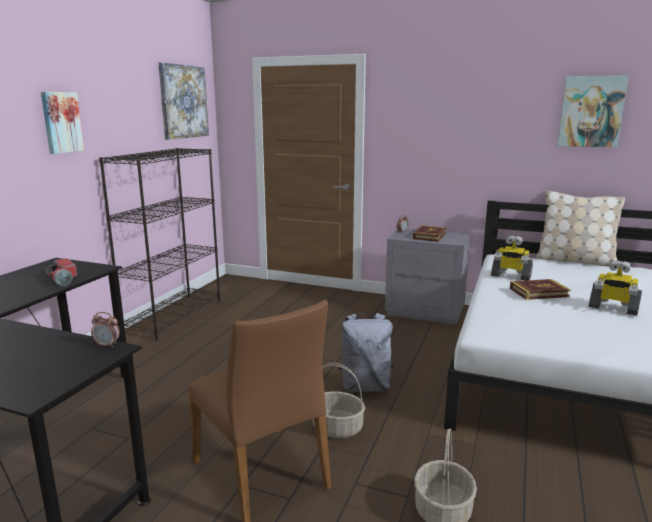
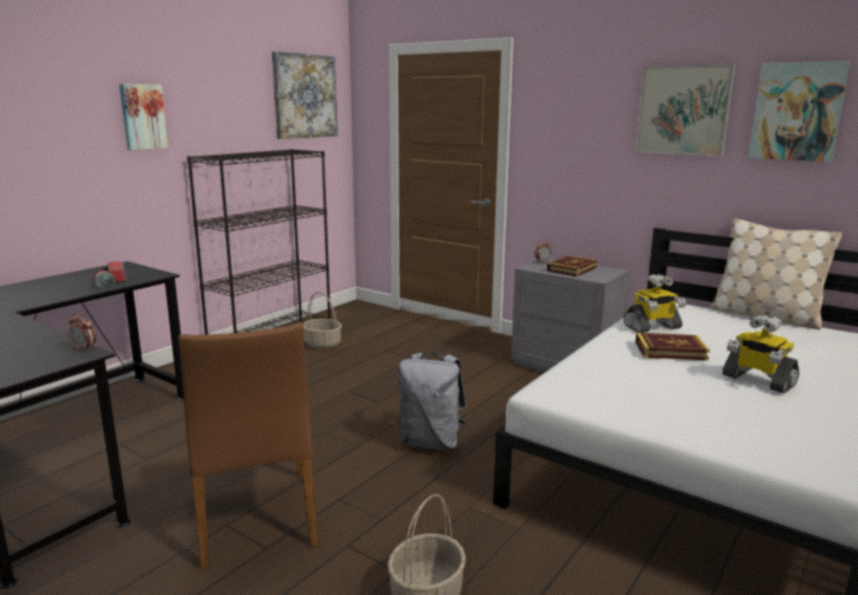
camera: 15 degrees right, 0 degrees up
basket [312,363,365,439] -> basket moved to [303,292,342,349]
toy robot [491,236,533,281] -> toy robot turned 60 degrees counterclockwise [624,274,686,333]
none -> picture [636,64,735,157]

